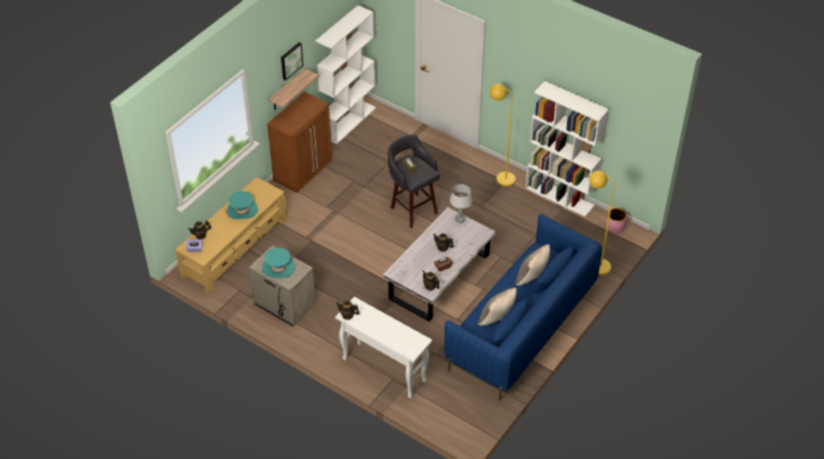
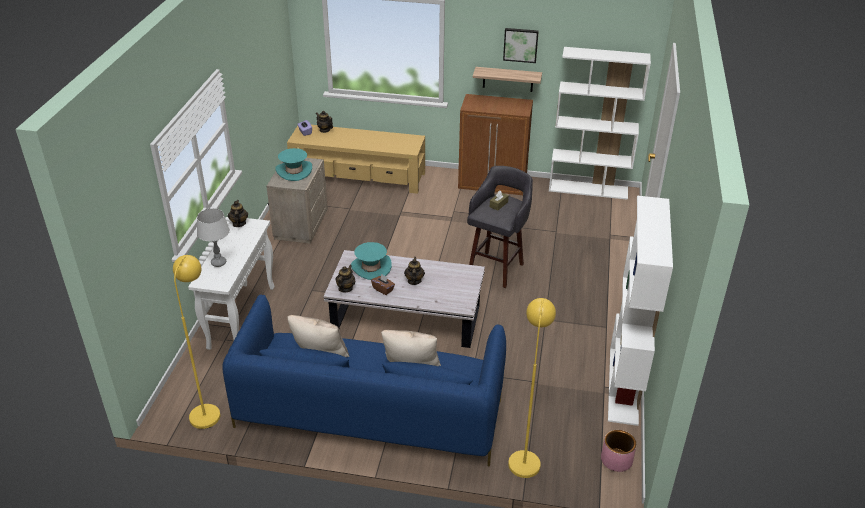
camera: 65 degrees right, 10 degrees down
turquoise hat [227,191,258,219] -> turquoise hat moved to [351,242,392,280]
grey table lamp [450,184,472,223] -> grey table lamp moved to [197,208,230,267]
yellow floor lamp [490,84,516,187] -> yellow floor lamp moved to [173,255,220,429]

